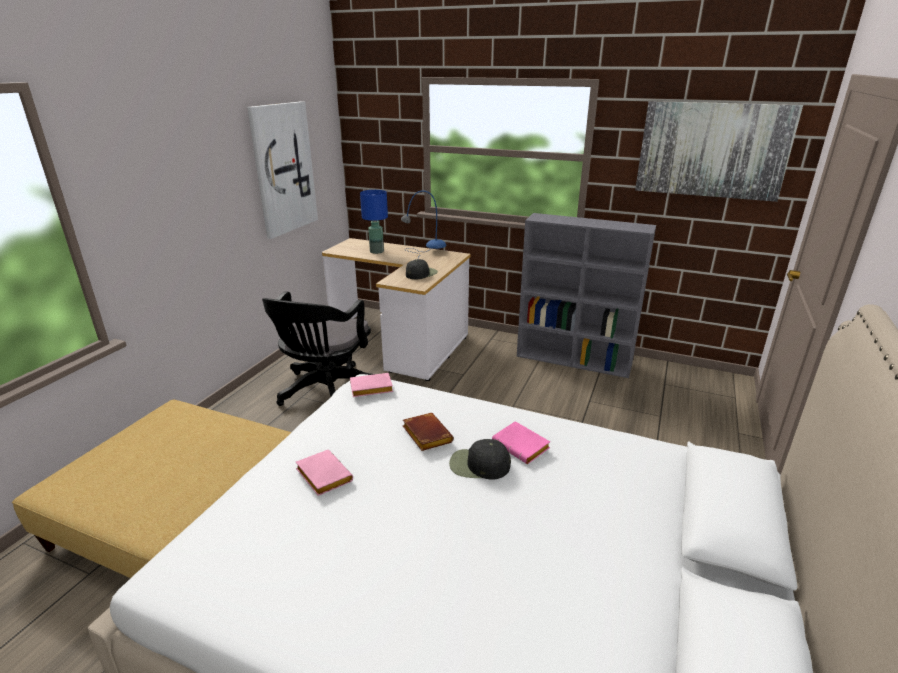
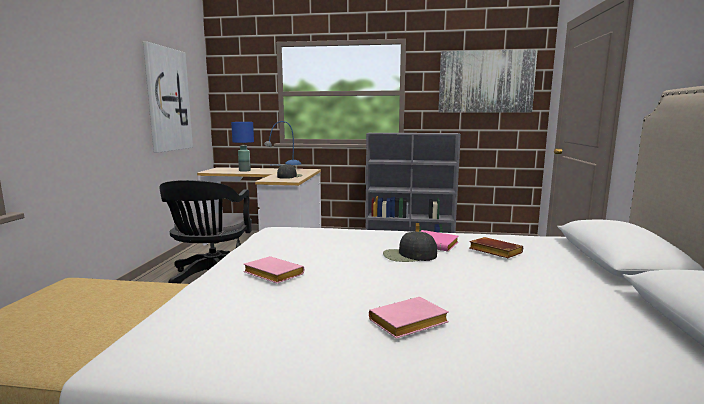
camera: 15 degrees left, 15 degrees down
pink book [350,373,393,397] -> pink book moved to [369,297,449,339]
brown book [403,413,454,451] -> brown book moved to [469,237,523,258]

